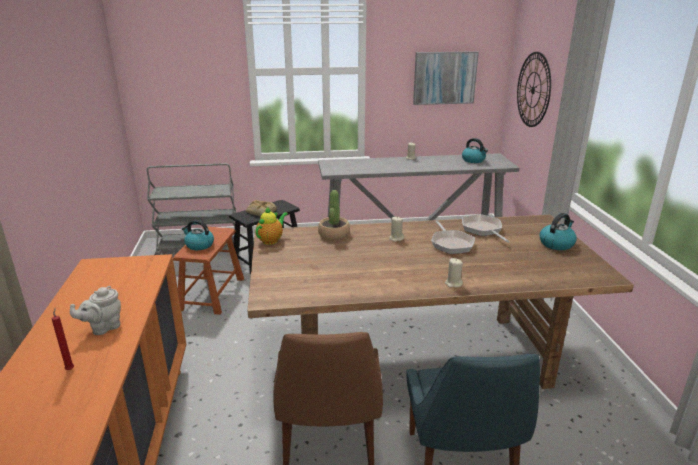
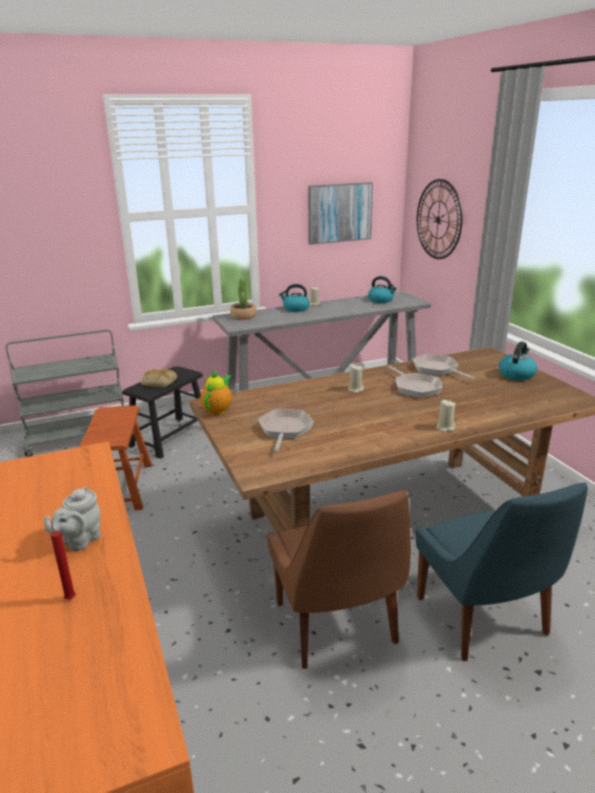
camera: 15 degrees left, 0 degrees up
kettle [182,220,214,250] -> kettle moved to [279,284,310,312]
potted plant [318,190,350,240] -> potted plant moved to [230,278,257,320]
none -> frying pan [258,409,314,453]

